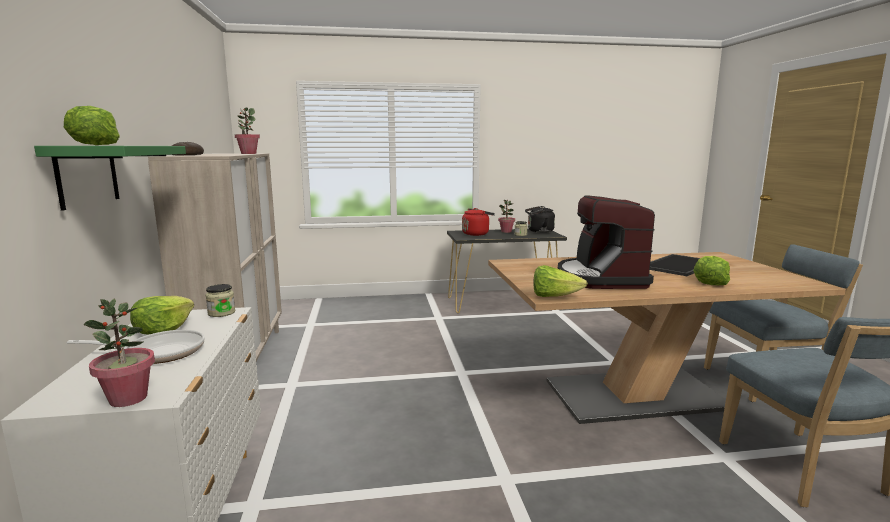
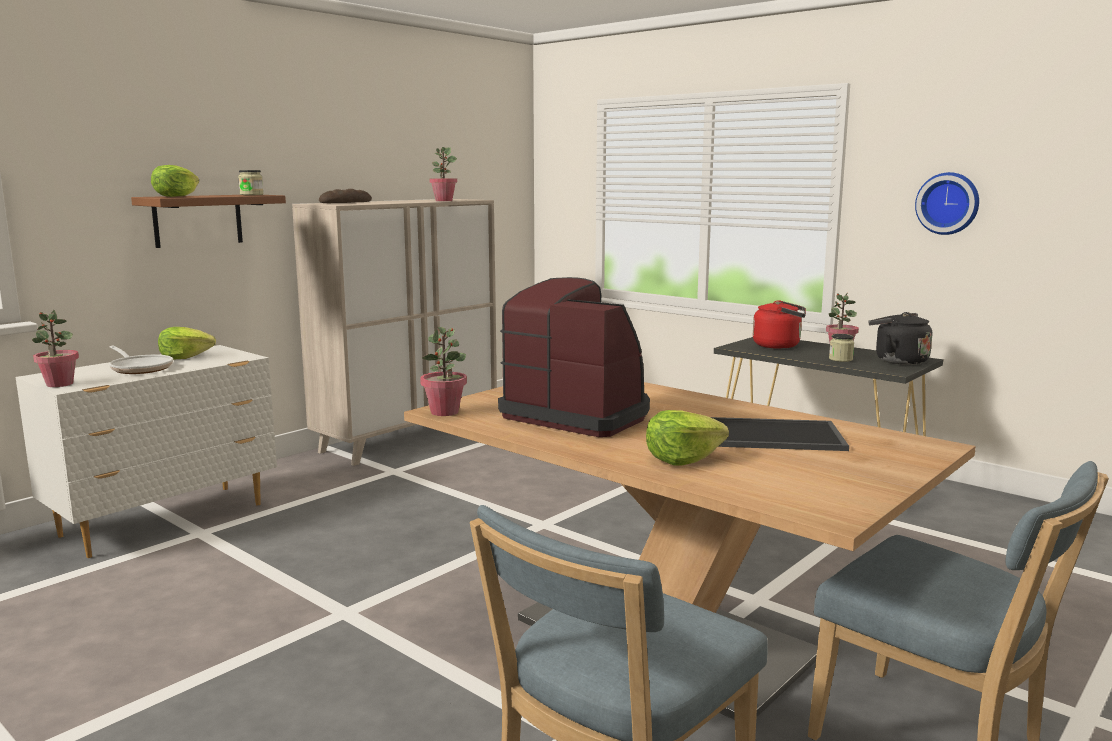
camera: 50 degrees right, 0 degrees up
green shelf [34,146,186,211] -> brown shelf [131,195,286,248]
jar [206,284,235,317] -> jar moved to [238,170,264,195]
lettuce [533,265,588,297] -> potted plant [420,327,467,416]
coffee machine [558,195,655,289] -> coffee machine turned 75 degrees clockwise [498,277,650,437]
none -> wall clock [915,172,979,235]

